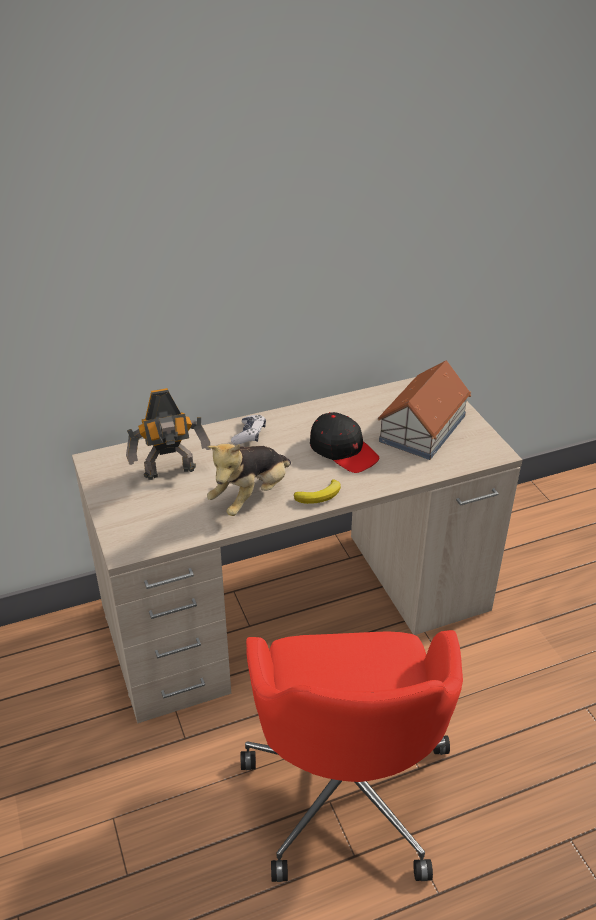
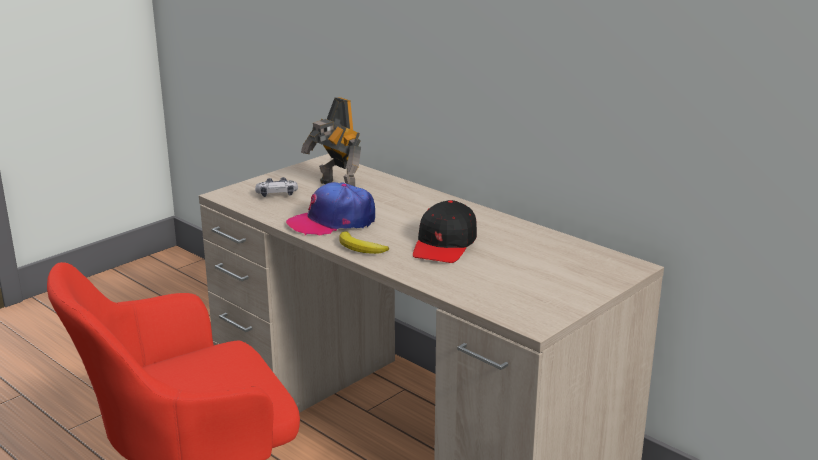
camera: 65 degrees right, 15 degrees down
plush toy [207,444,291,516] -> cap [286,182,375,236]
game controller [231,415,266,444] -> game controller moved to [255,177,298,197]
toy house [378,360,471,460] -> none

